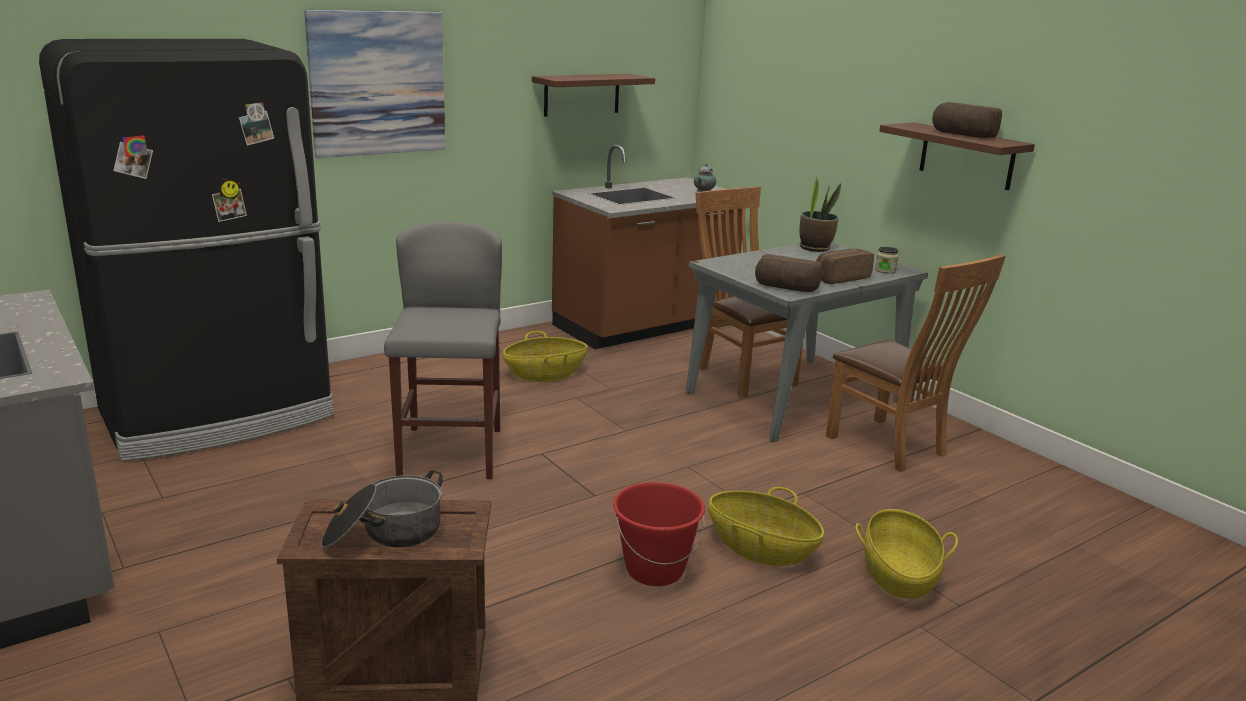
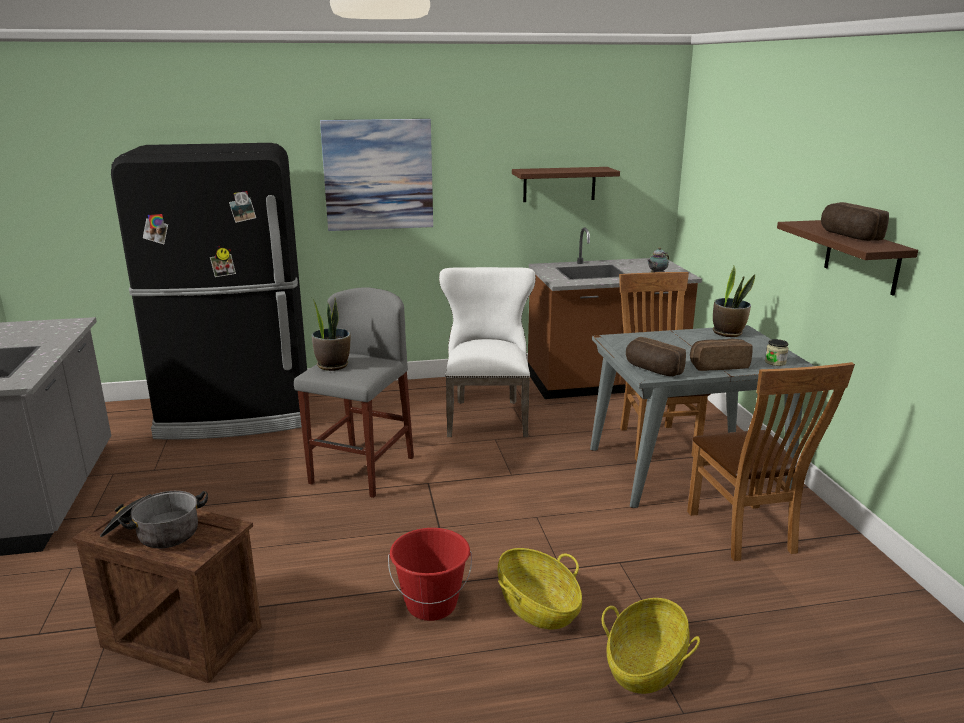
camera: 25 degrees right, 0 degrees up
basket [503,331,587,382] -> white chair [439,267,536,437]
none -> potted plant [311,297,351,371]

